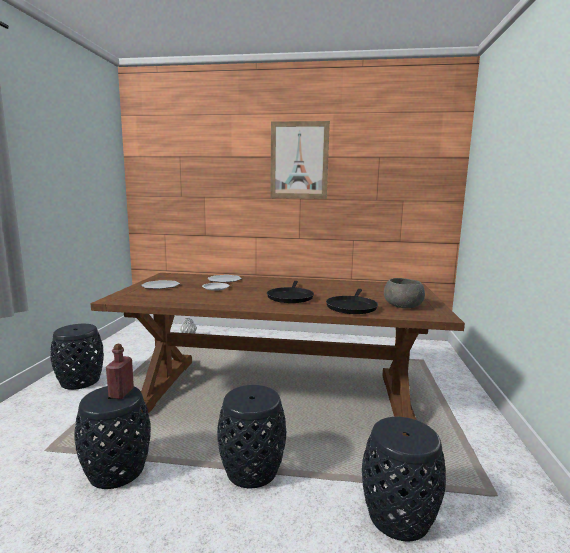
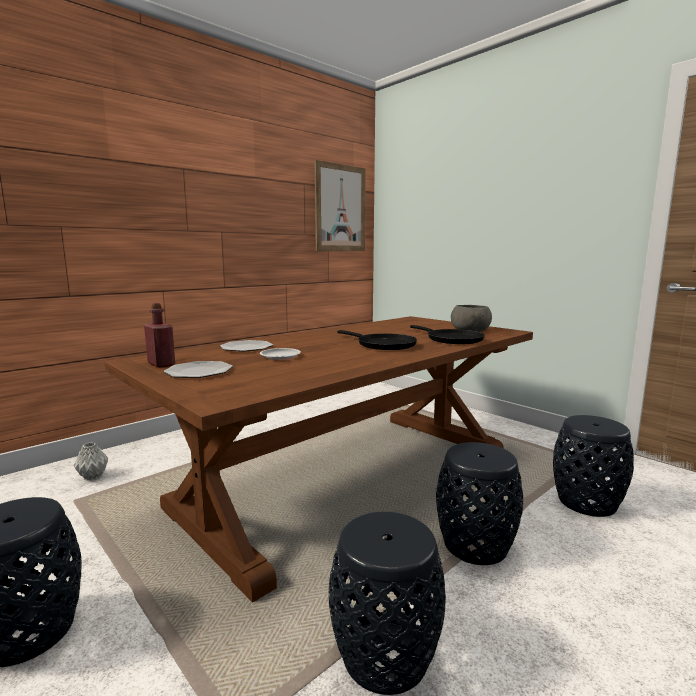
camera: 50 degrees left, 0 degrees up
red bottle [106,344,134,399] -> red bottle moved to [144,303,175,368]
picture [270,121,330,199] -> picture moved to [315,160,366,251]

